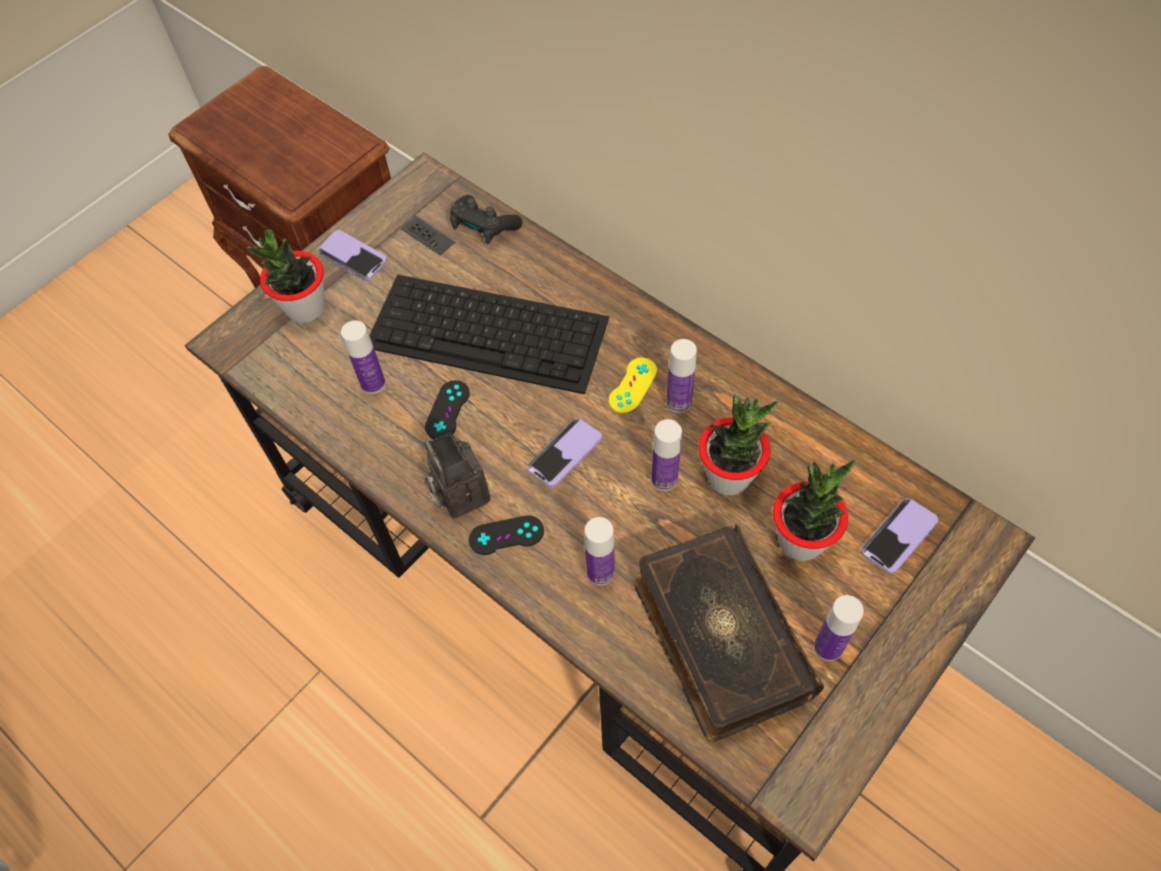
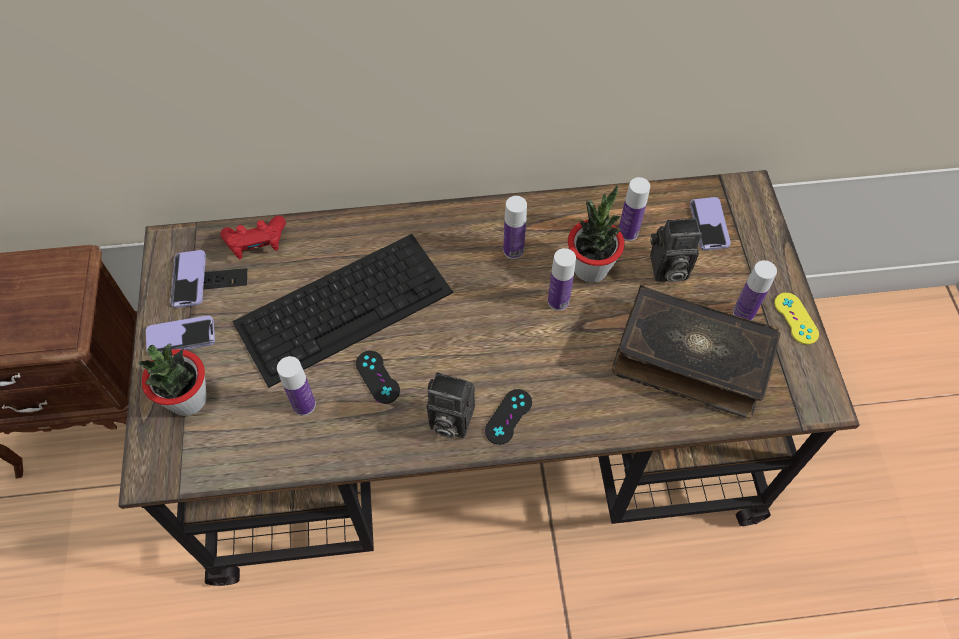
camera: 50 degrees left, 0 degrees up
black game controller [450,195,522,244] -> red game controller [220,216,286,259]
phone [527,418,602,487] -> phone moved to [170,250,206,308]
bottle [585,517,615,586] -> bottle moved to [619,177,650,241]
yellow game controller [609,358,657,414] -> yellow game controller moved to [775,293,819,344]
potted plant [773,460,855,561] -> camera [650,218,702,282]

